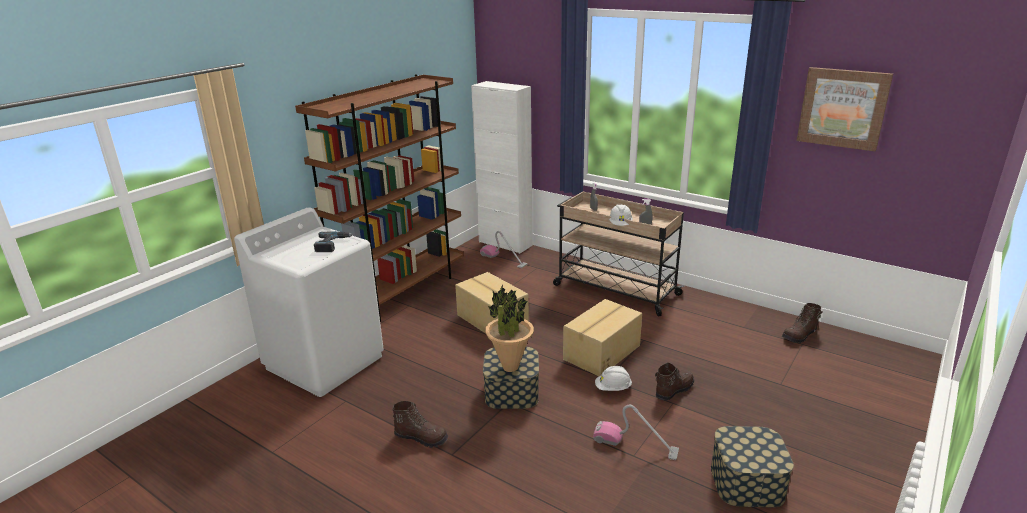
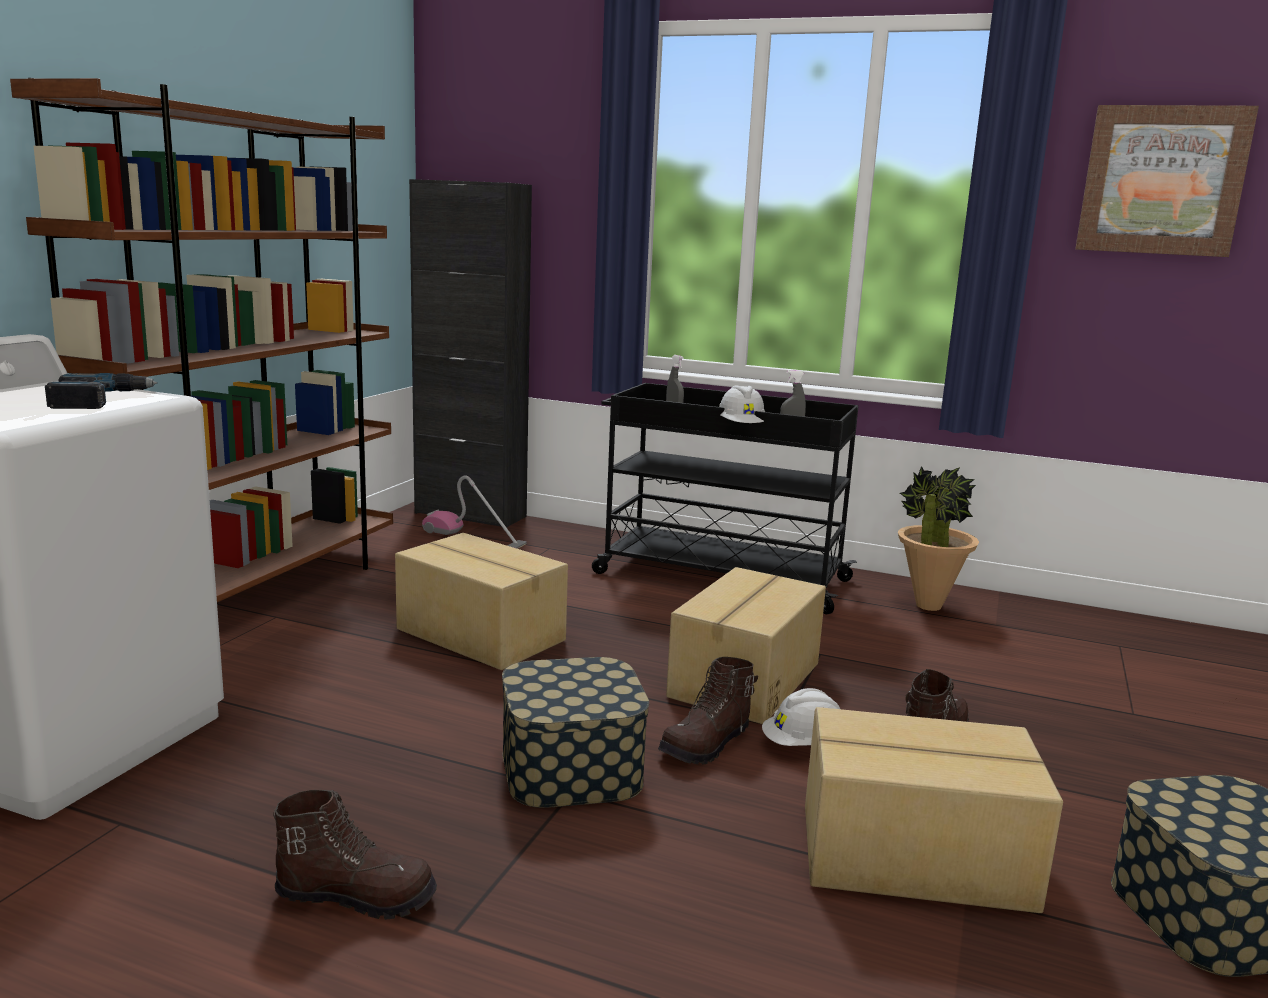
camera: 15 degrees left, 10 degrees down
white cabinet [471,81,533,254] -> black cabinet [409,179,532,528]
potted plant [485,284,534,372] -> potted plant moved to [898,466,979,611]
beige cart [553,192,685,316] -> black cart [592,383,858,614]
vacuum cleaner [593,404,679,460] -> cardboard box [805,707,1063,913]
brown boot [782,303,823,343] -> brown boot moved to [658,657,758,765]

